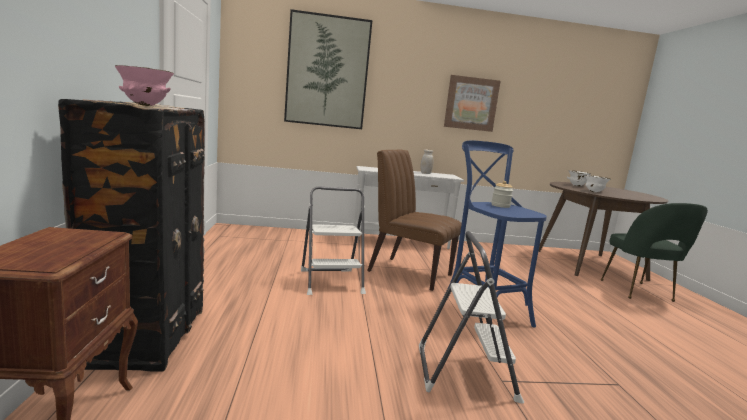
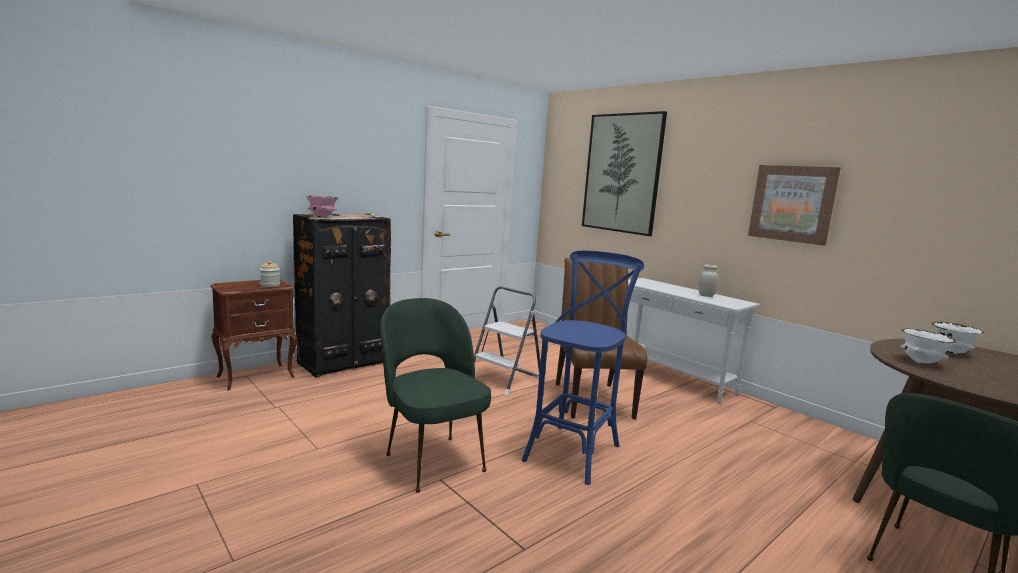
camera: 55 degrees right, 0 degrees up
white step ladder [419,231,524,404] -> green chair [380,298,491,493]
jar [491,181,513,208] -> jar moved to [260,261,280,287]

